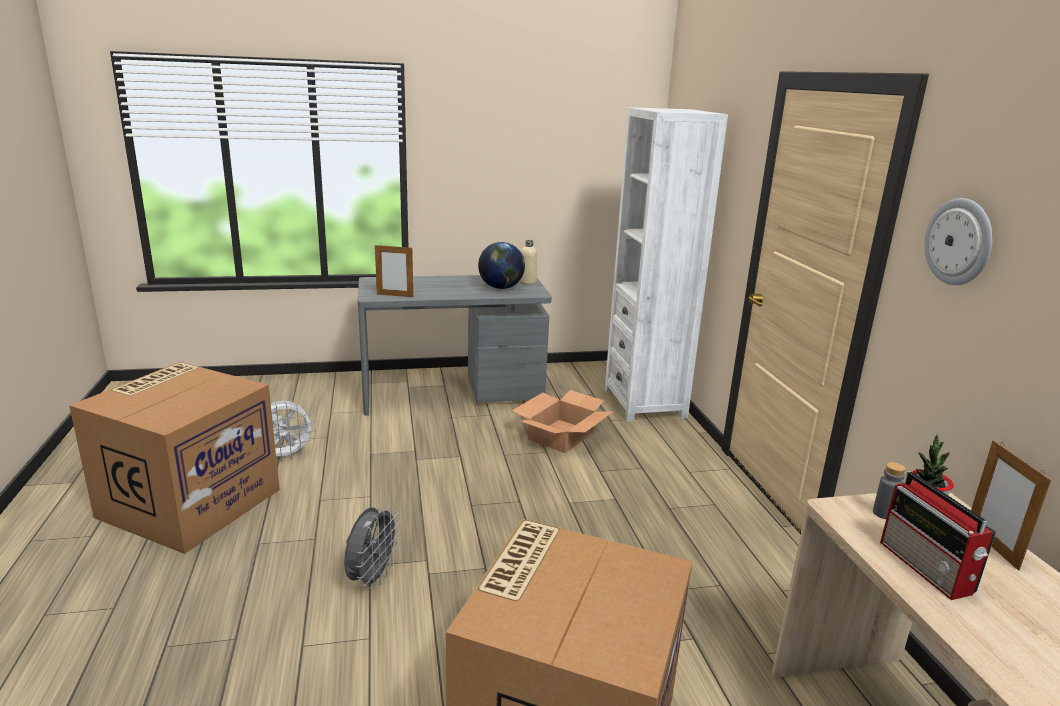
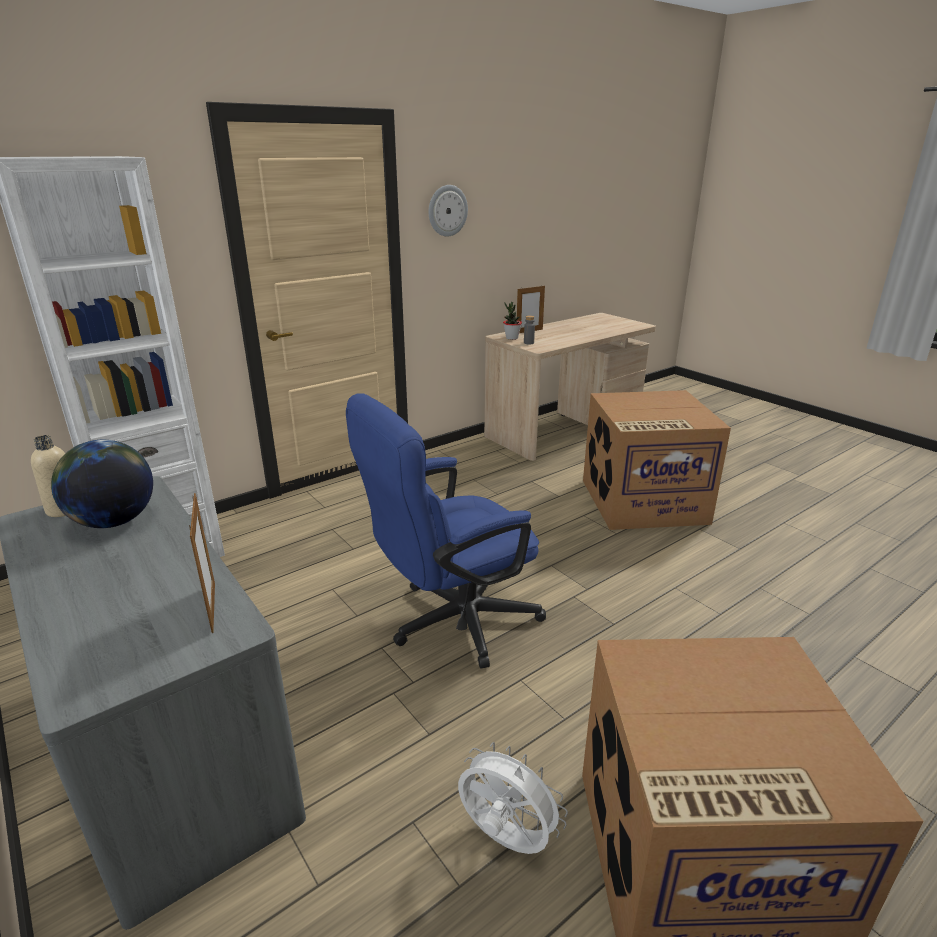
camera: 115 degrees left, 5 degrees up
grey fan [344,505,401,590] -> none
cardboard box [512,390,614,453] -> none
radio [880,471,996,600] -> none
none -> blue office chair [346,393,546,669]

